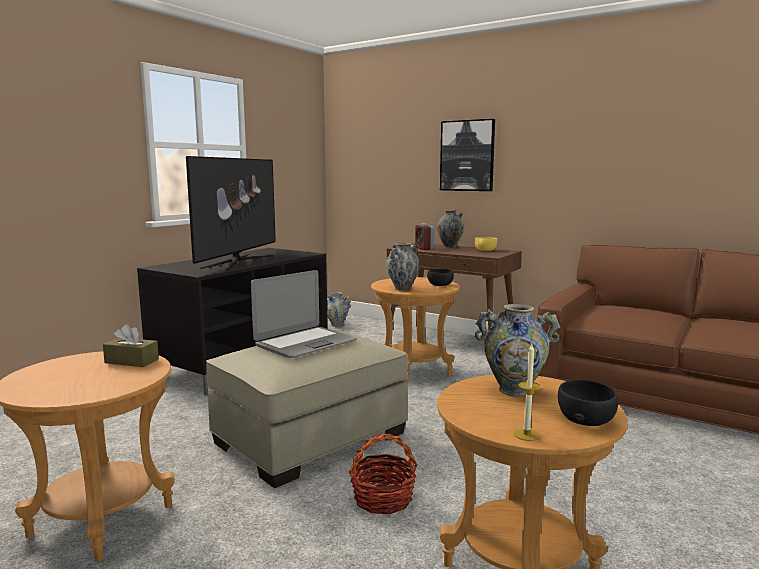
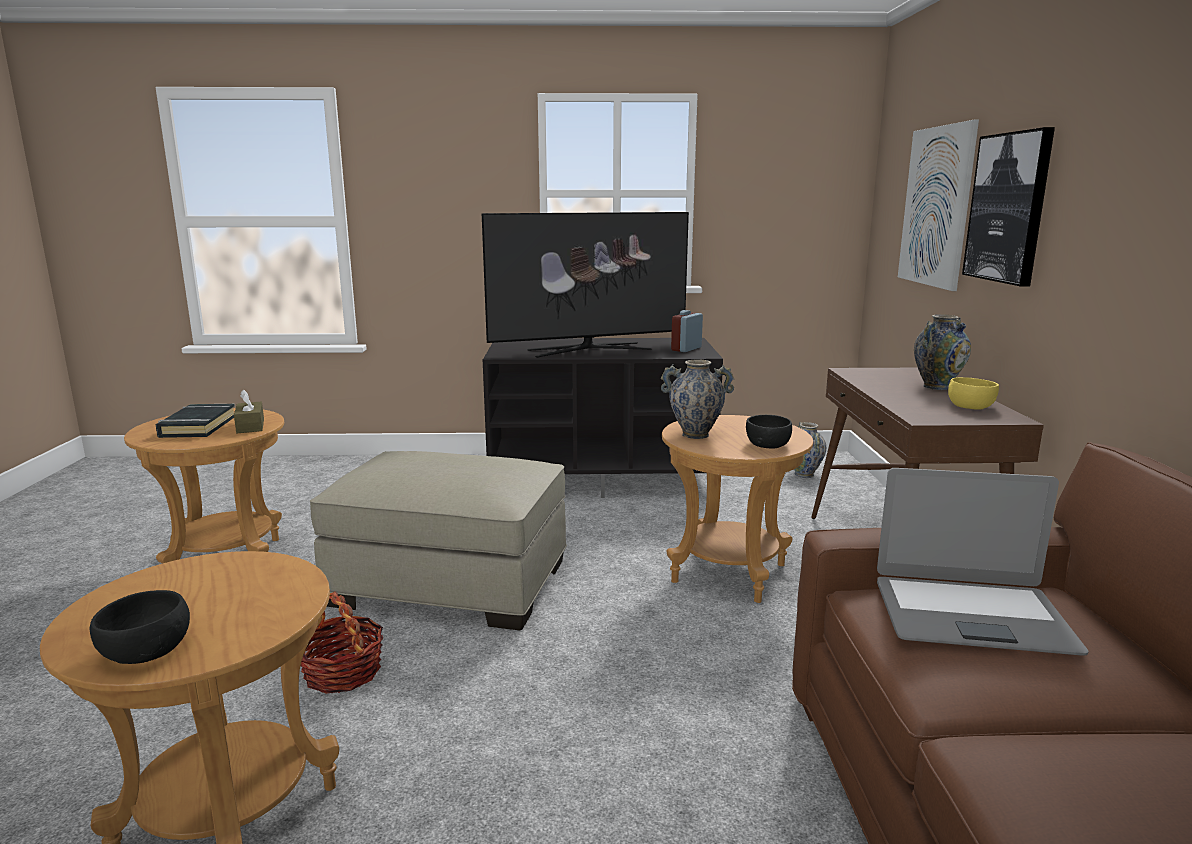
camera: 55 degrees right, 5 degrees up
laptop [251,270,357,358] -> laptop moved to [877,468,1089,656]
alarm clock [415,223,434,250] -> alarm clock moved to [671,310,703,352]
vase [475,304,560,396] -> none
candle [514,344,541,441] -> none
none -> black book [156,404,235,438]
none -> picture [898,119,979,291]

